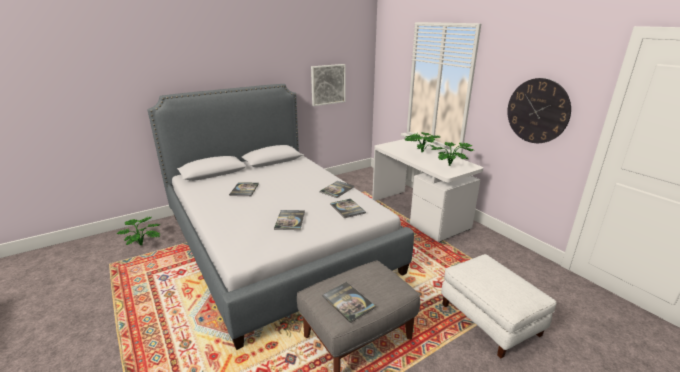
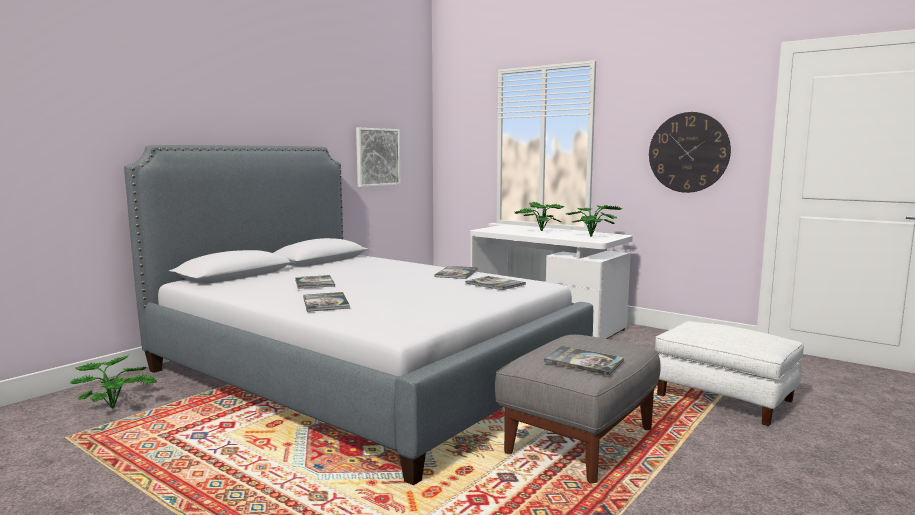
camera: 20 degrees left, 15 degrees down
book [274,210,305,230] -> book moved to [303,292,350,312]

